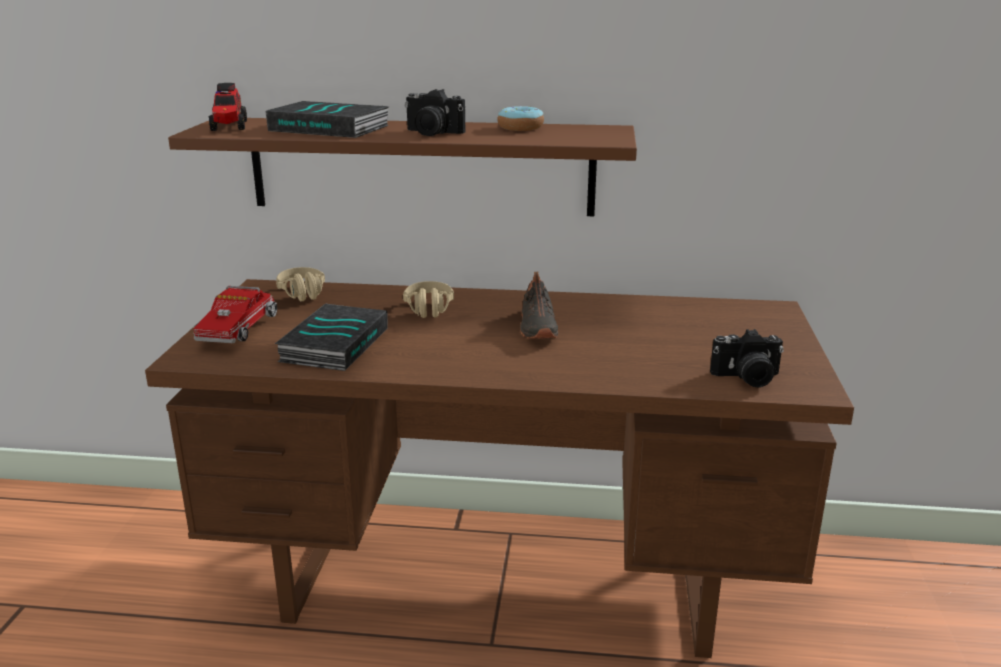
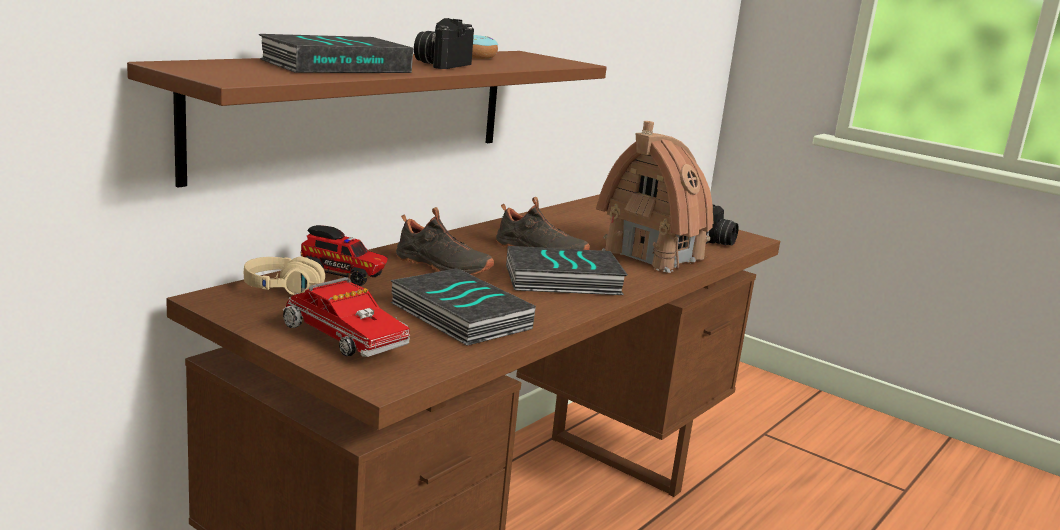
camera: 60 degrees left, 5 degrees down
toy truck [208,83,247,131] -> toy truck moved to [301,225,388,286]
beige headphones [403,281,454,318] -> black shoe [396,207,494,275]
camera [405,89,466,136] -> camera turned 150 degrees clockwise [414,18,474,69]
none -> book [506,246,628,295]
none -> toy house [596,121,713,273]

